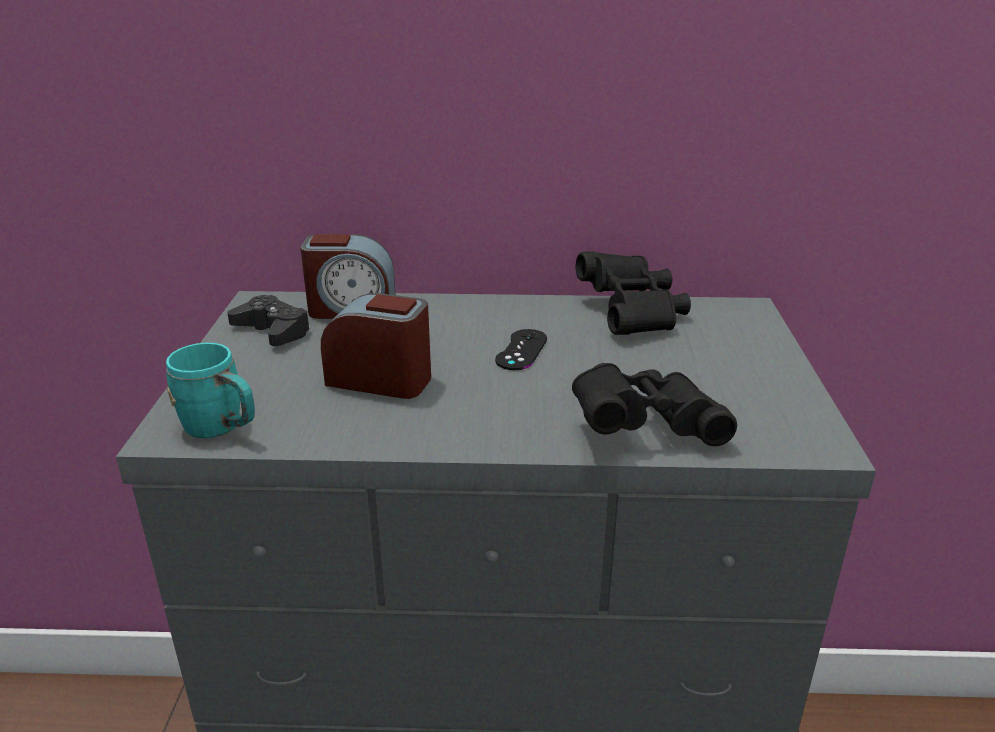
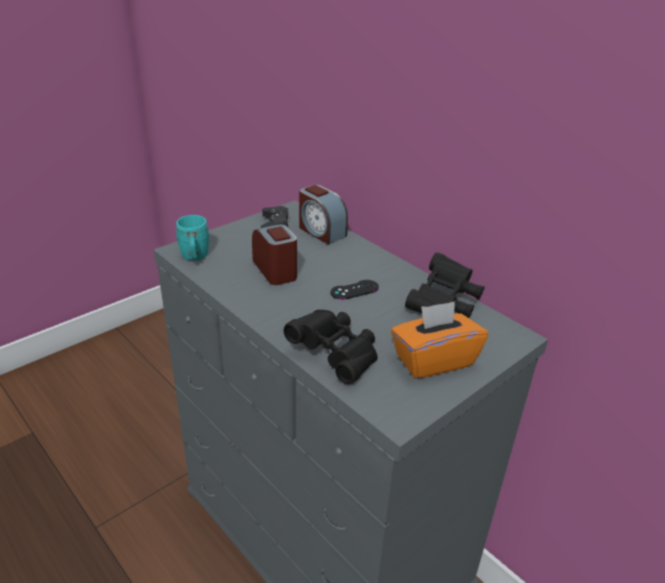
camera: 45 degrees right, 5 degrees up
none -> orange tissue box [391,301,488,379]

